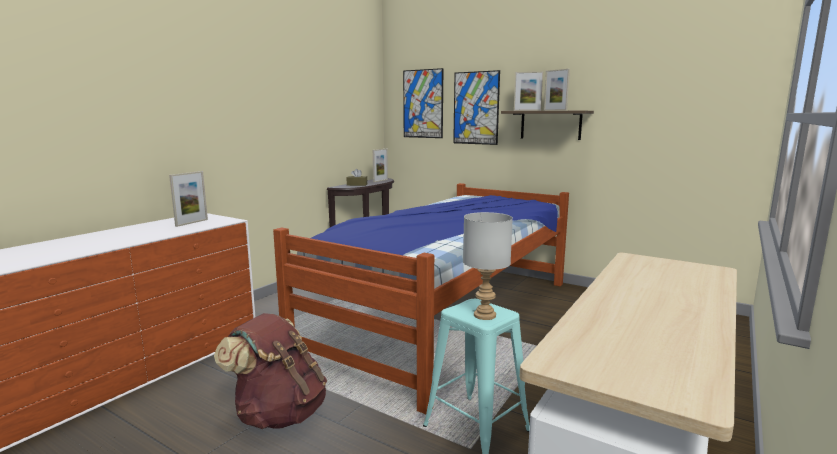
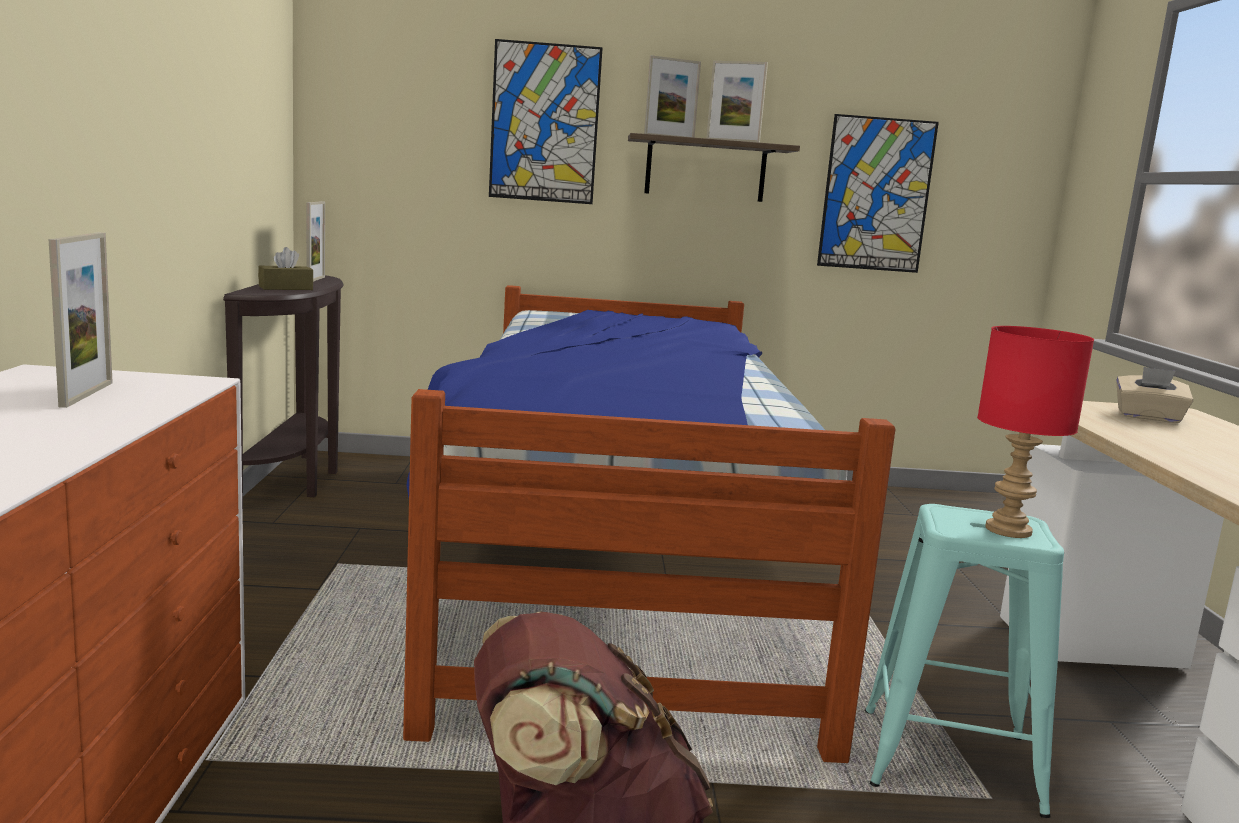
camera: 35 degrees left, 0 degrees up
picture [403,68,444,138] -> picture moved to [817,114,939,273]
grey table lamp [463,212,513,320] -> red table lamp [977,326,1094,538]
none -> beige tissue box [1116,367,1193,423]

